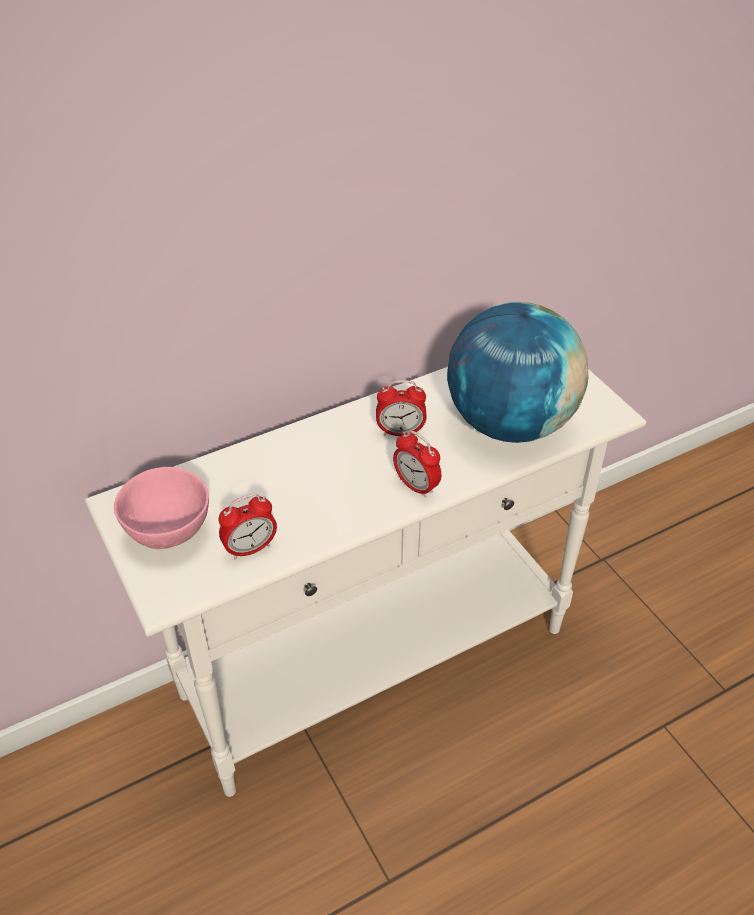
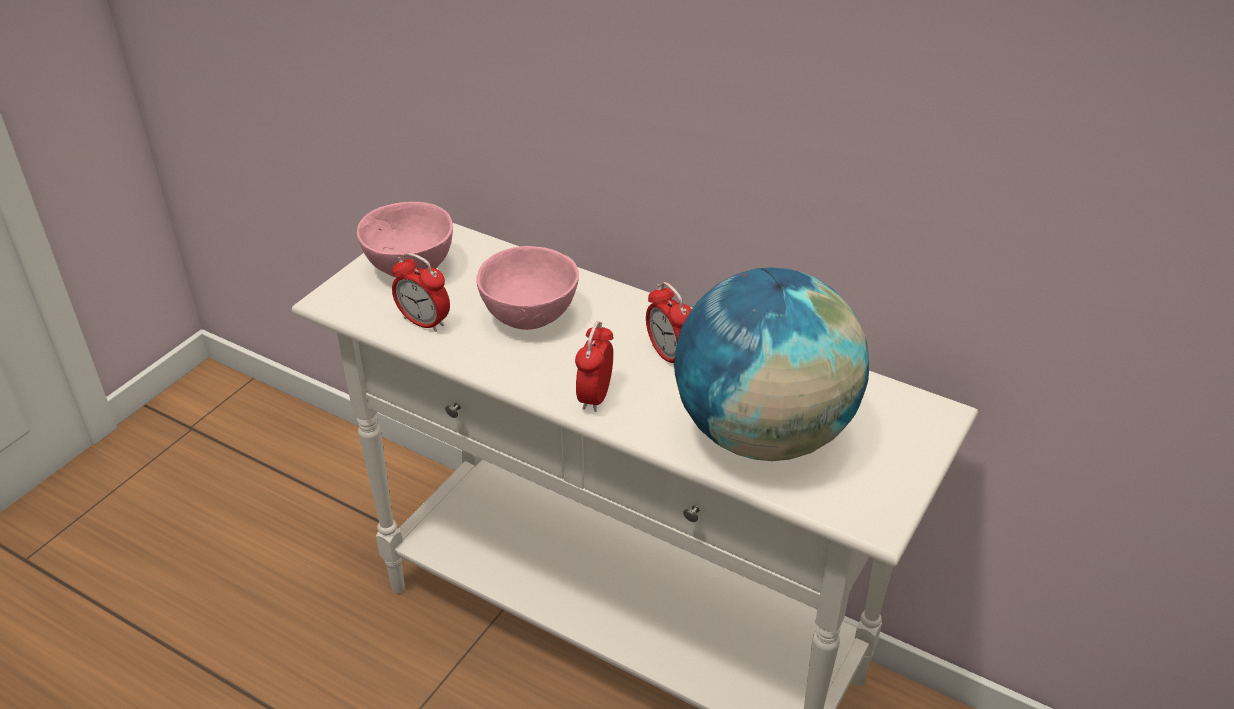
camera: 60 degrees right, 5 degrees down
none -> pink bowl [476,246,579,330]

